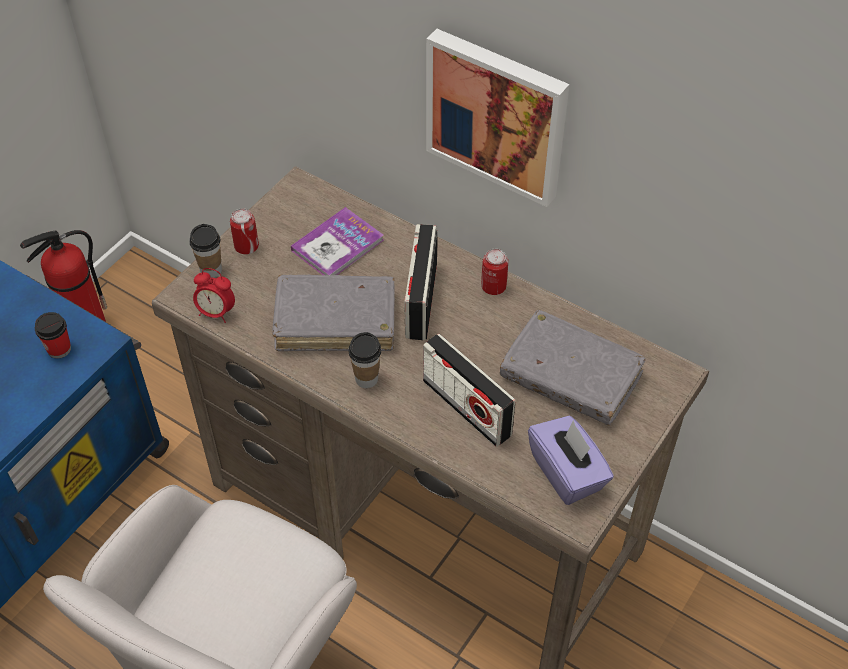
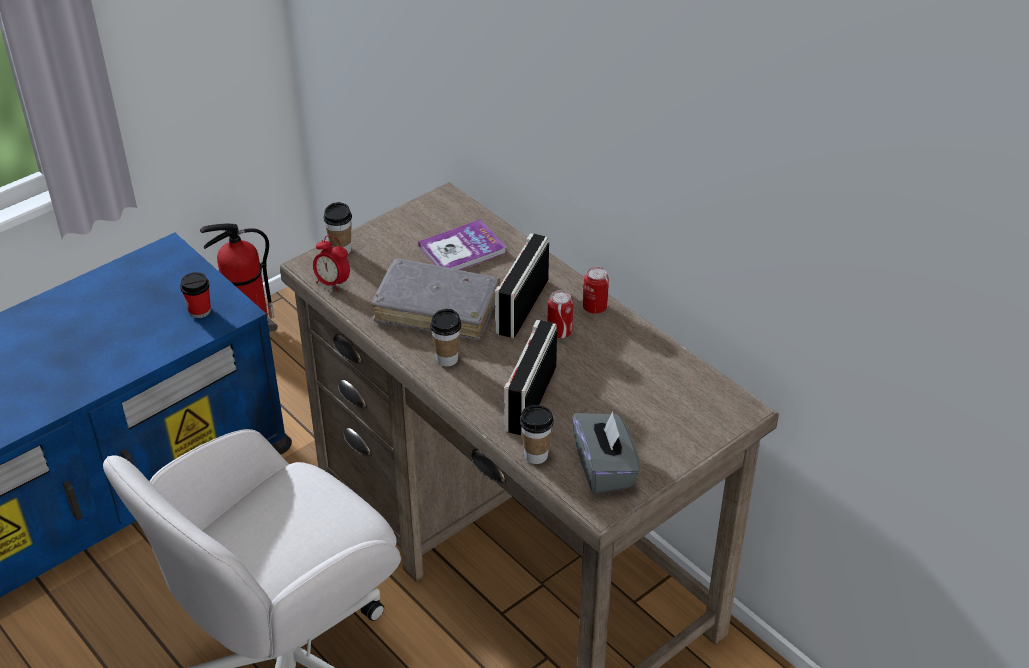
camera: 15 degrees right, 10 degrees down
can [230,208,259,254] -> can moved to [548,290,573,338]
radio [423,334,515,447] -> radio turned 45 degrees clockwise [504,320,557,435]
picture [426,29,570,207] -> none
grey book [500,310,645,426] -> none
purple tissue box [528,416,614,505] -> grey tissue box [572,411,641,494]
none -> cup [520,405,554,464]

